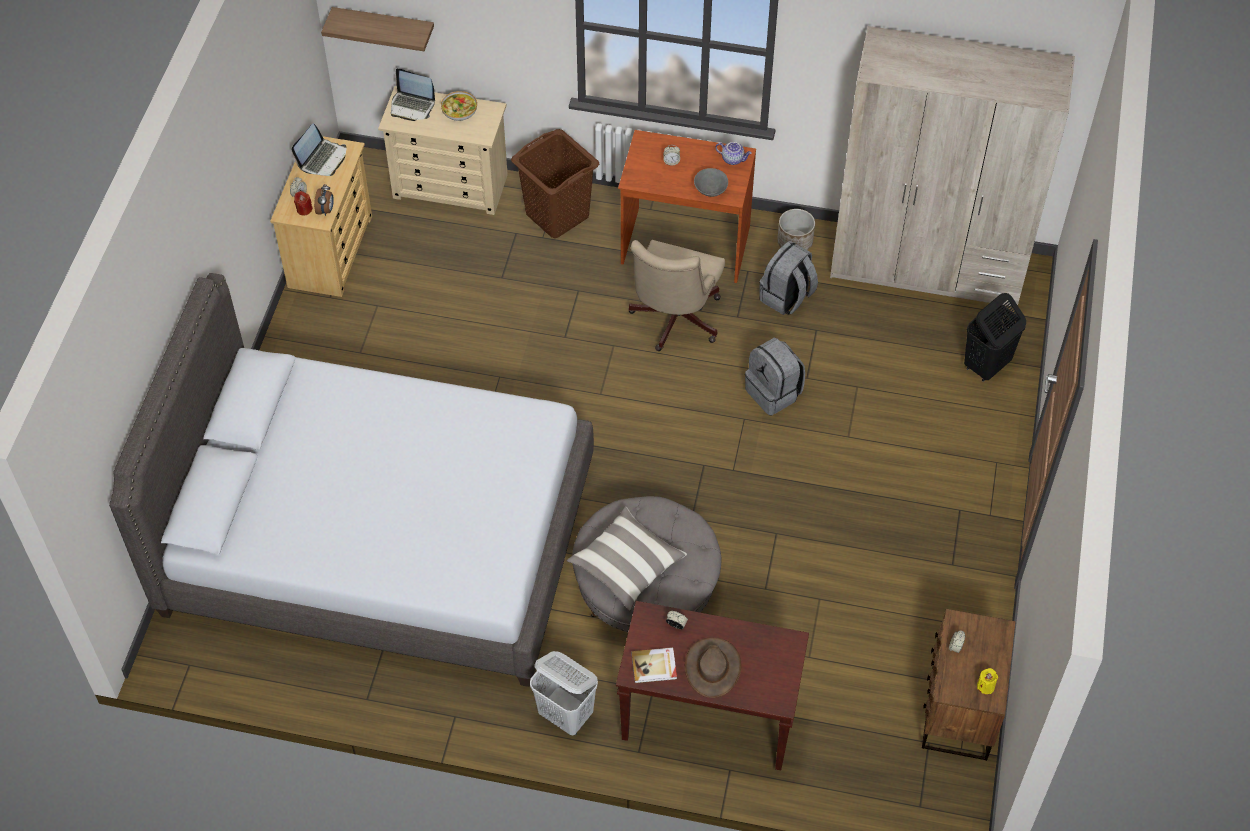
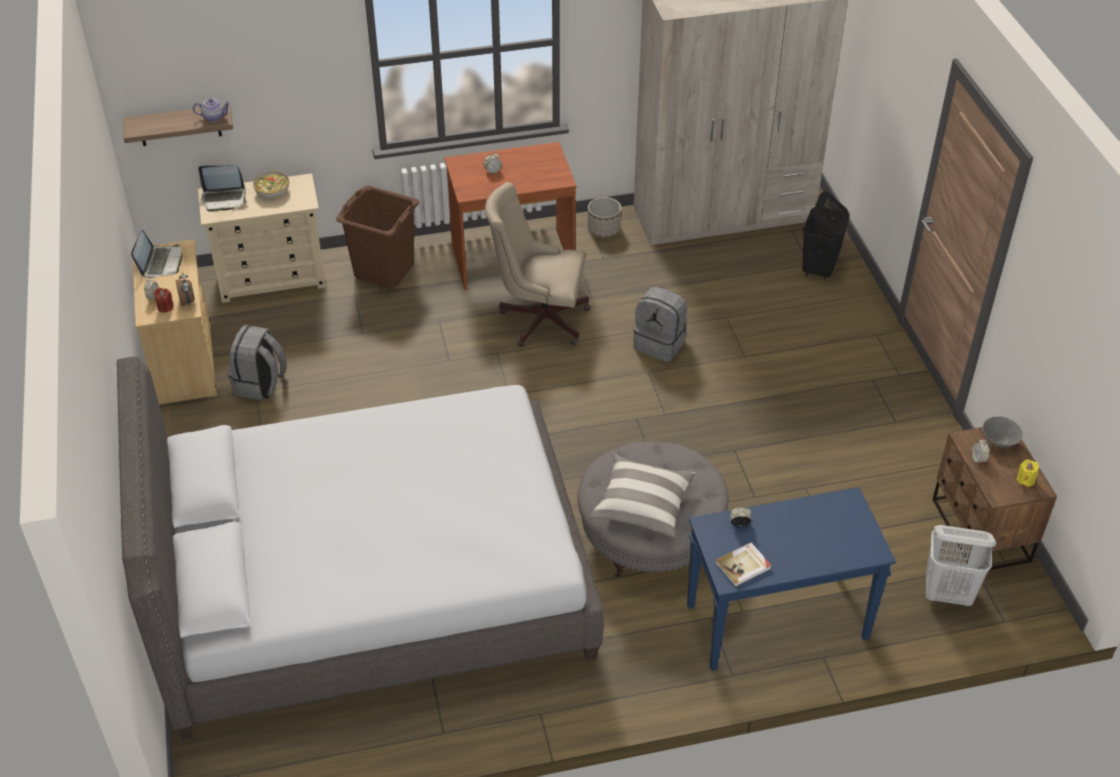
camera: 25 degrees left, 10 degrees down
white laundry basket [530,651,598,735] -> white laundry basket moved to [926,525,996,607]
brown console table [616,601,809,770] -> blue console table [687,487,896,671]
beige office chair [628,240,725,351] -> beige office chair turned 105 degrees clockwise [485,182,590,347]
brown hat [685,637,741,698] -> none
grey bowl [694,168,728,197] -> grey bowl moved to [983,416,1023,447]
teapot [715,142,752,165] -> teapot moved to [193,98,231,122]
grey backpack [759,241,818,315] -> grey backpack moved to [228,325,287,400]

